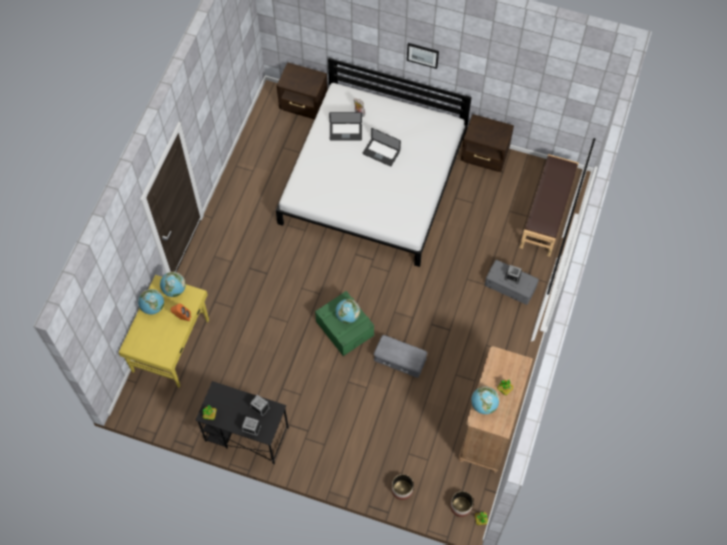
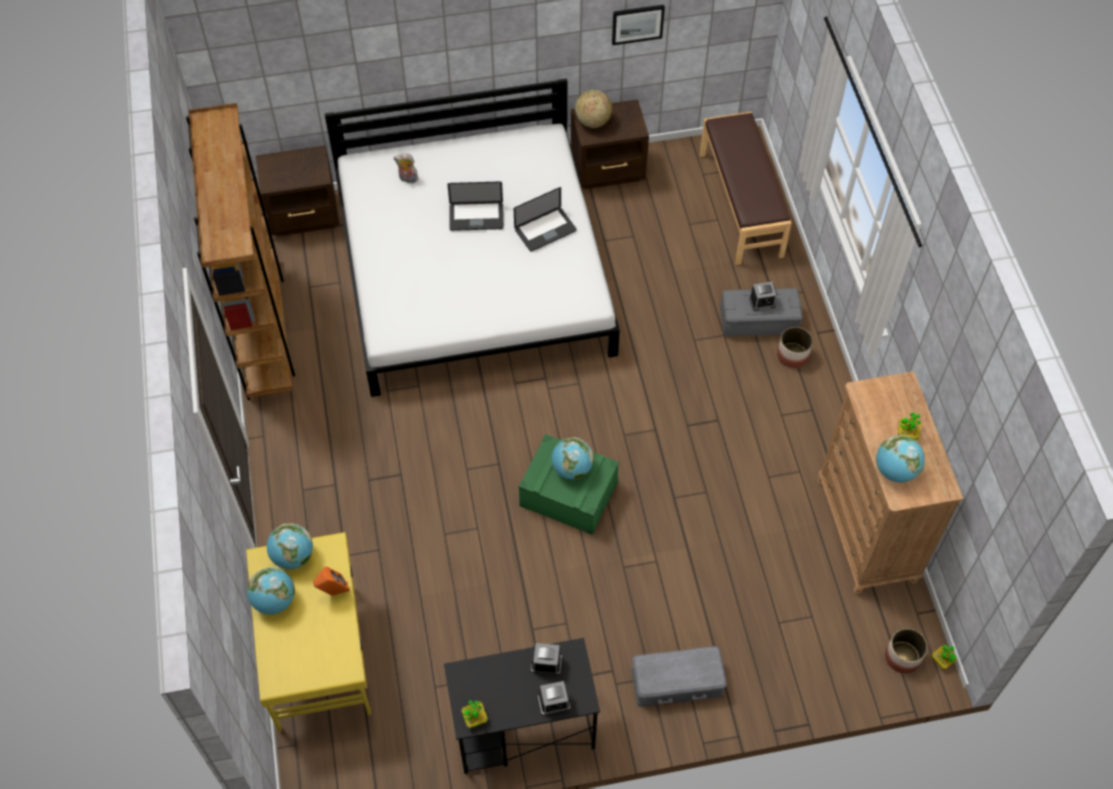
camera: 30 degrees left, 5 degrees down
laptop [329,112,362,141] -> laptop moved to [514,187,577,252]
grey storage box [374,335,427,378] -> grey storage box moved to [632,646,727,707]
planter [392,474,414,500] -> planter moved to [777,327,813,368]
picture [407,43,439,69] -> picture moved to [612,5,665,45]
none -> brown bookcase [186,103,295,400]
none -> globe [575,90,612,128]

